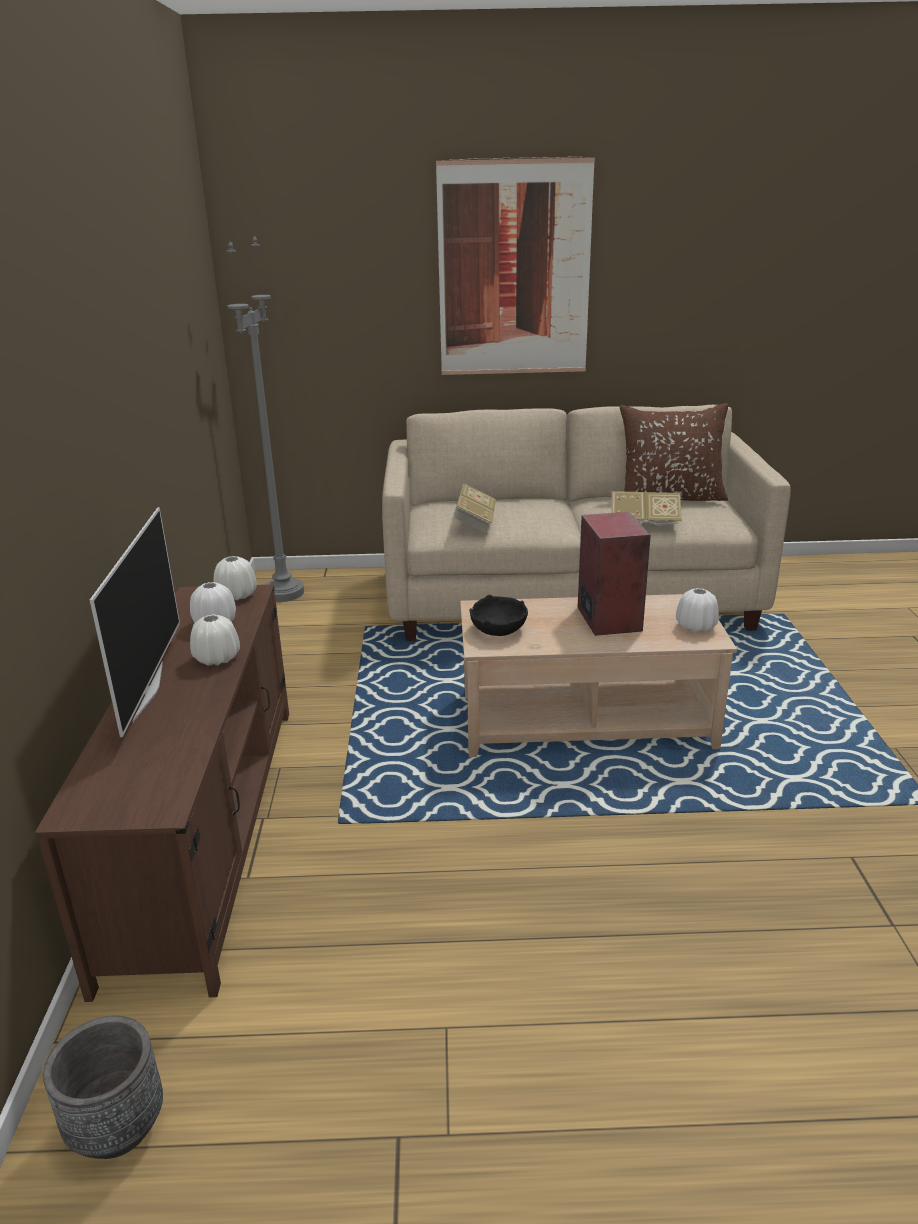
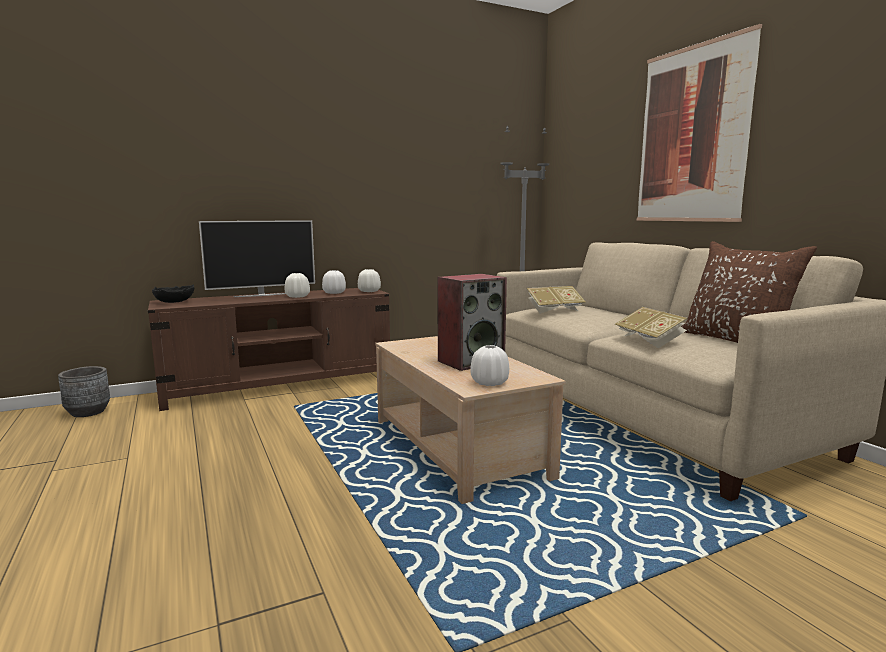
camera: 65 degrees right, 15 degrees down
black bowl [469,595,528,636] -> black bowl moved to [152,284,194,303]

